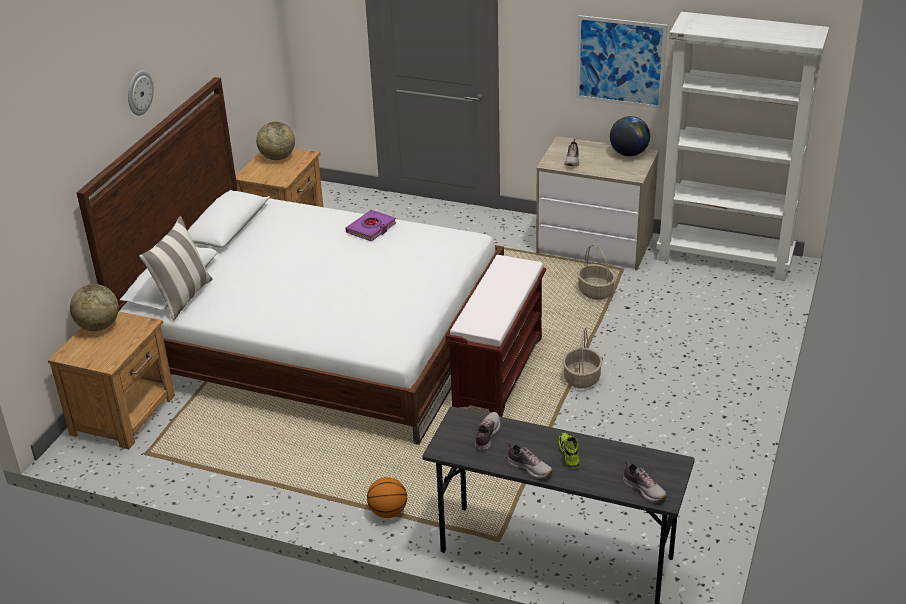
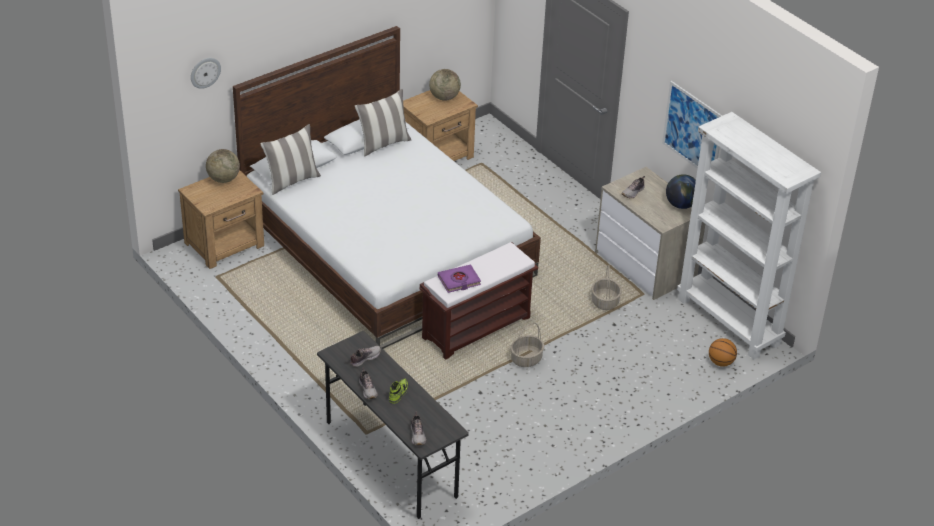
camera: 30 degrees right, 5 degrees up
wall clock [128,70,154,115] -> wall clock moved to [191,58,221,89]
purple book [345,210,396,241] -> purple book moved to [438,264,481,293]
basketball [367,477,407,518] -> basketball moved to [709,338,737,367]
none -> pillow [355,89,412,157]

